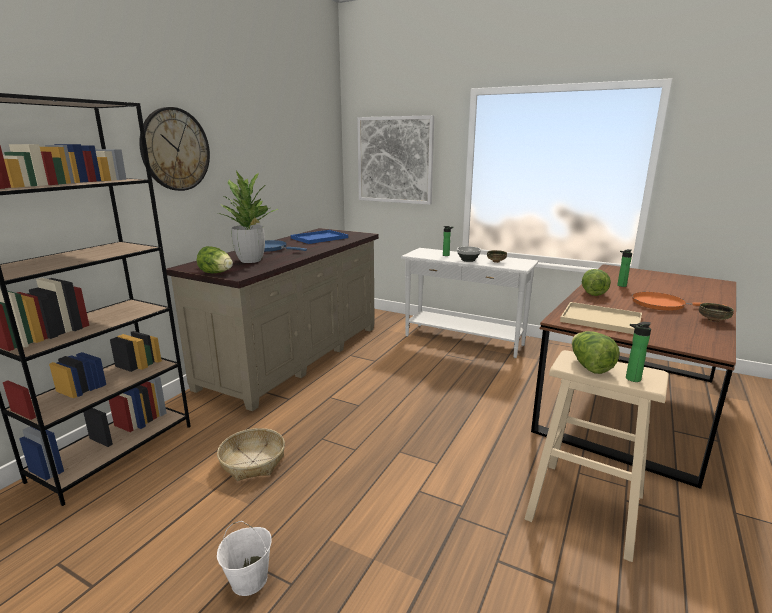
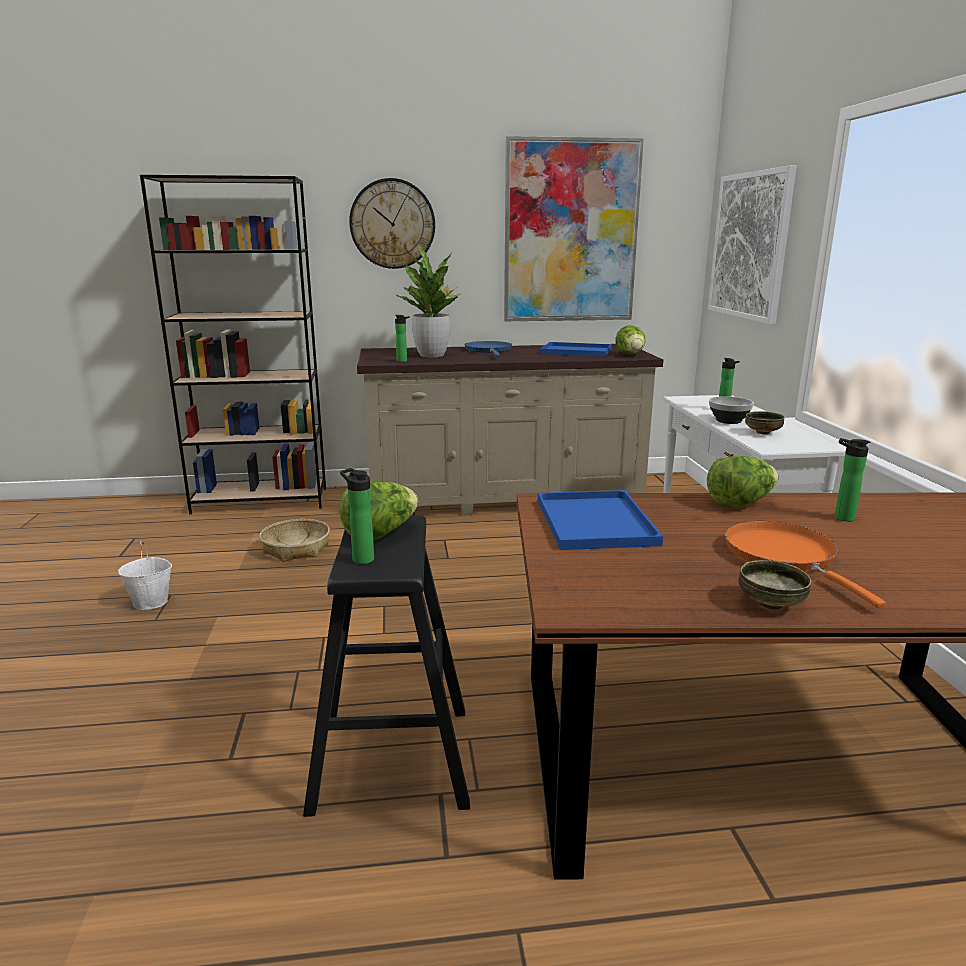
camera: 55 degrees right, 0 degrees up
lettuce [197,246,233,273] -> lettuce moved to [615,325,645,354]
beige stool [525,350,669,562] -> black stool [303,516,470,817]
beige tray [560,302,642,334] -> blue tray [538,490,663,550]
none -> bottle [395,315,410,362]
none -> picture [504,136,644,321]

